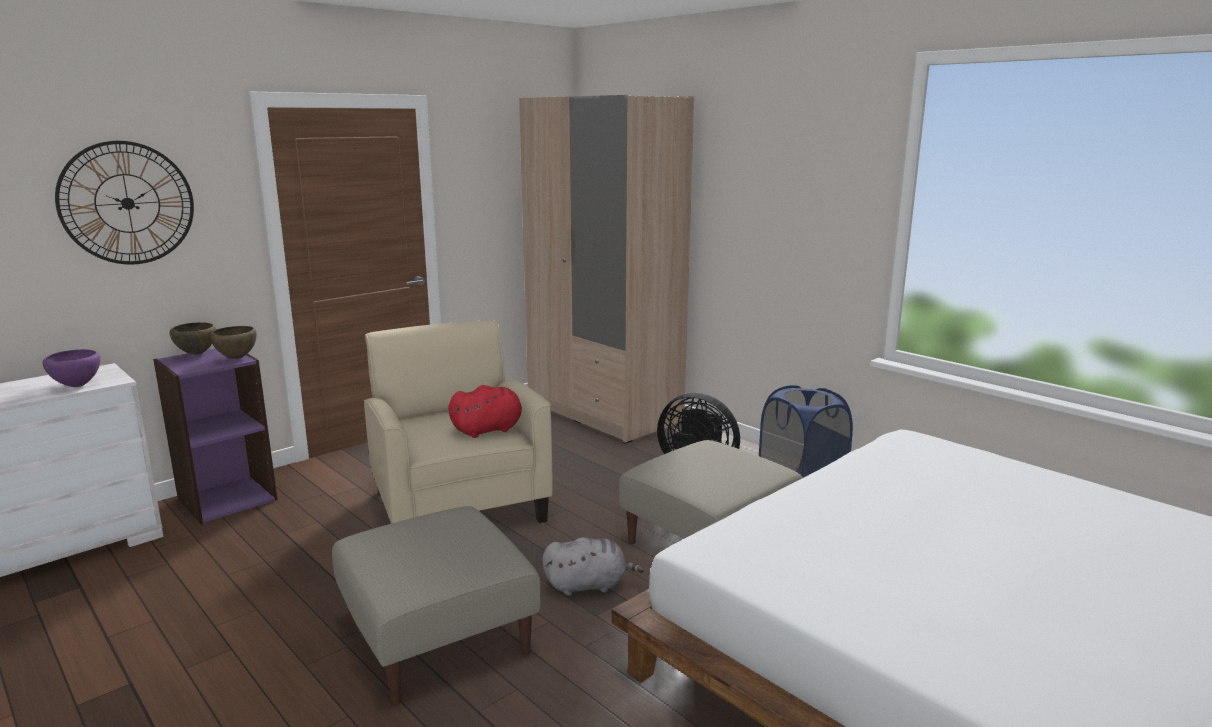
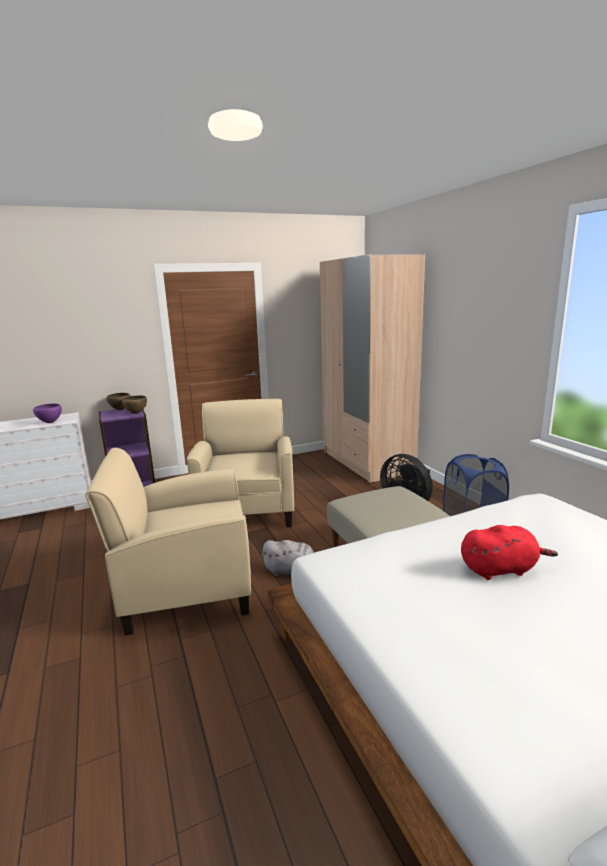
camera: 20 degrees right, 0 degrees up
wall clock [55,141,194,265] -> none
beige ottoman [332,506,541,704] -> beige armchair [85,448,251,635]
red plush toy [448,385,522,438] -> red plush toy moved to [461,525,558,580]

